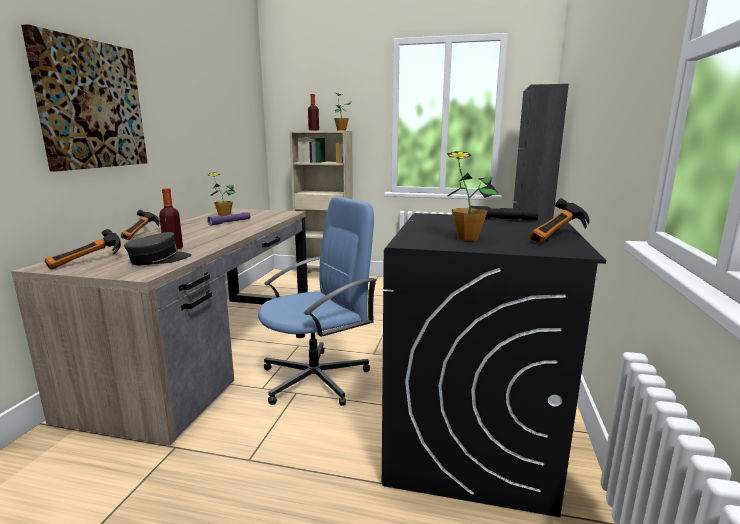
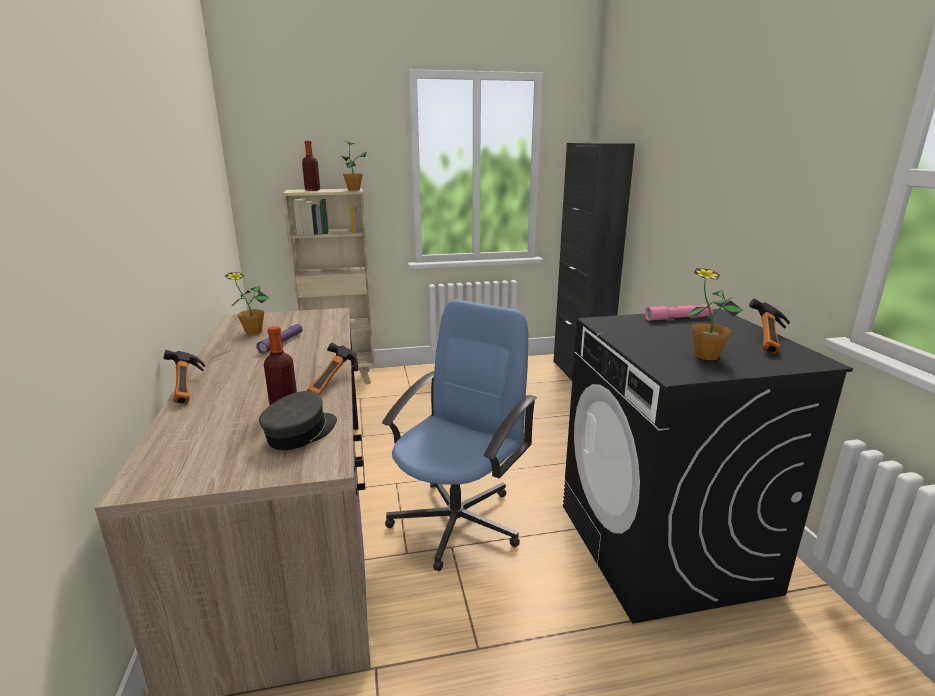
camera: 25 degrees left, 5 degrees up
picture [21,24,148,171] -> none
hammer [45,229,121,270] -> hammer moved to [307,342,358,395]
black flashlight [471,206,539,220] -> pink flashlight [645,304,713,321]

